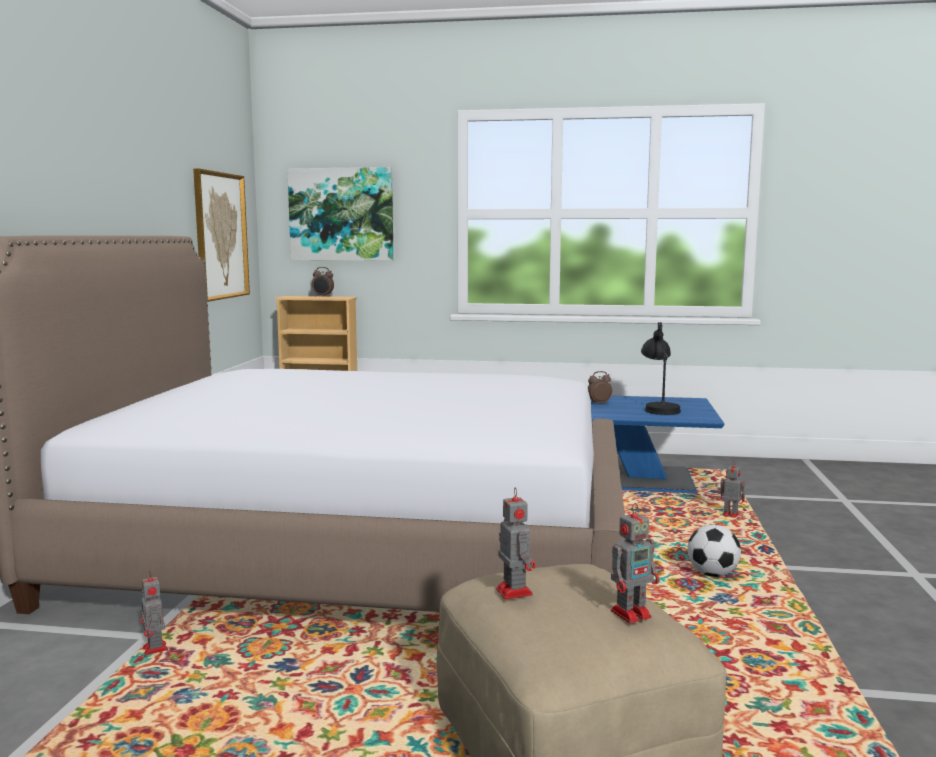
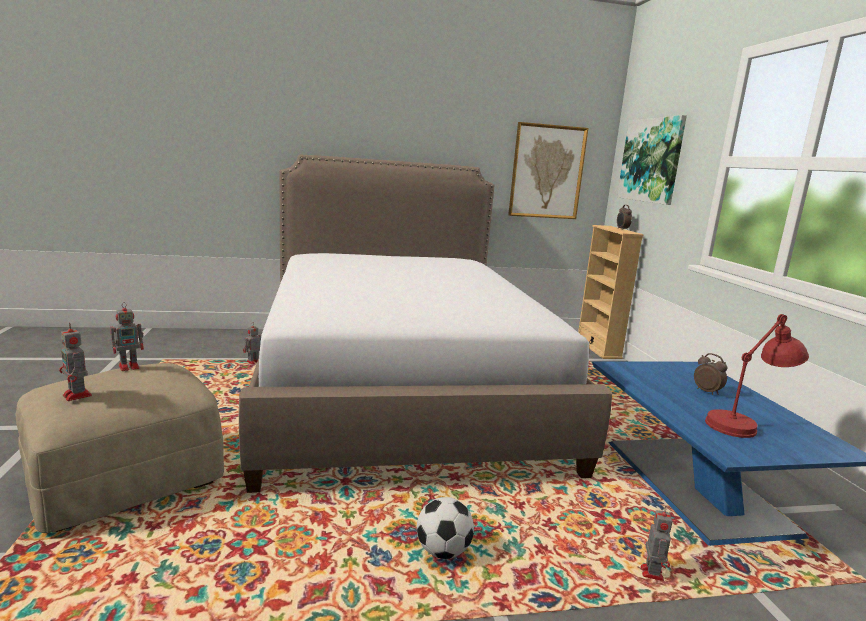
camera: 70 degrees right, 5 degrees up
black table lamp [641,322,681,415] -> red table lamp [705,314,809,438]

